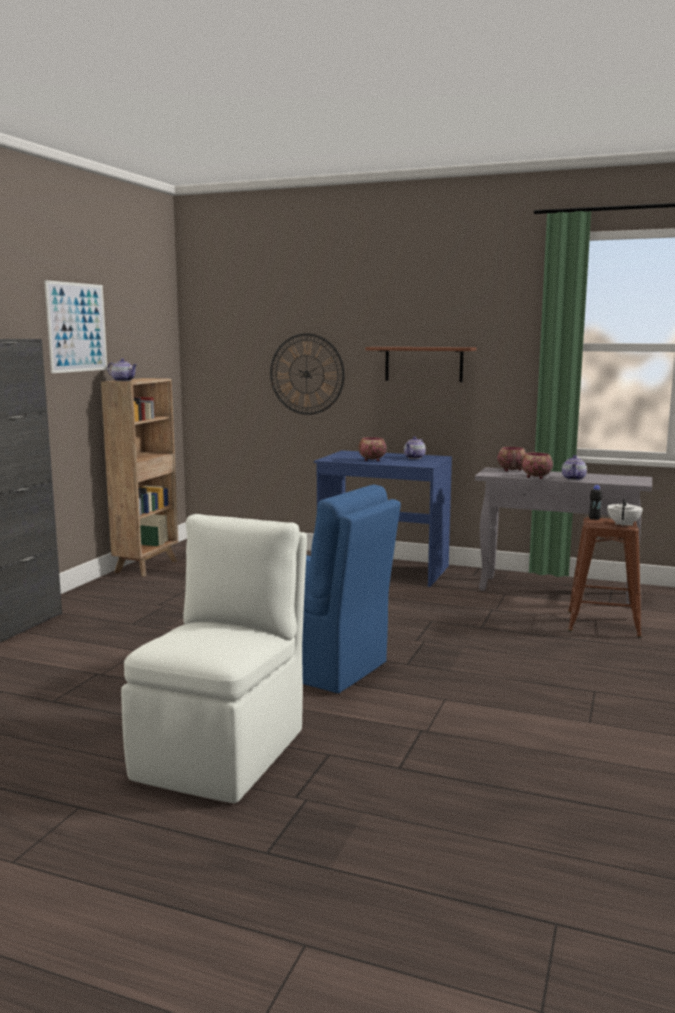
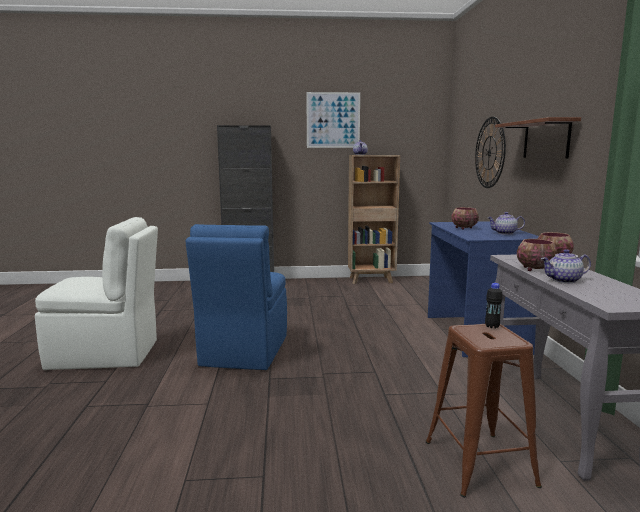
camera: 65 degrees right, 0 degrees up
white teapot [607,499,643,526] -> none

